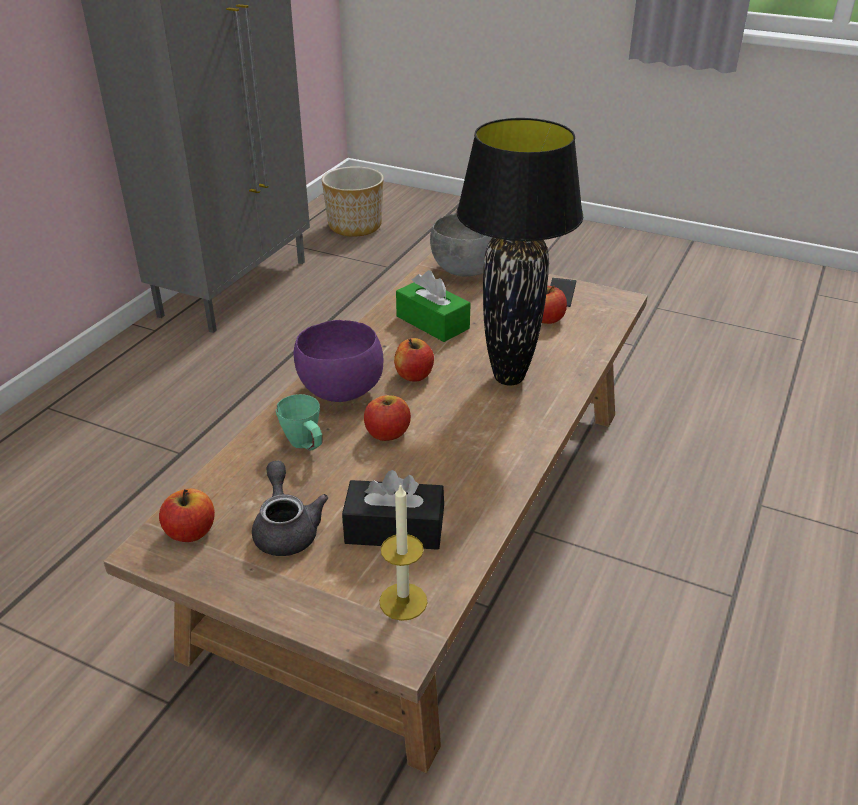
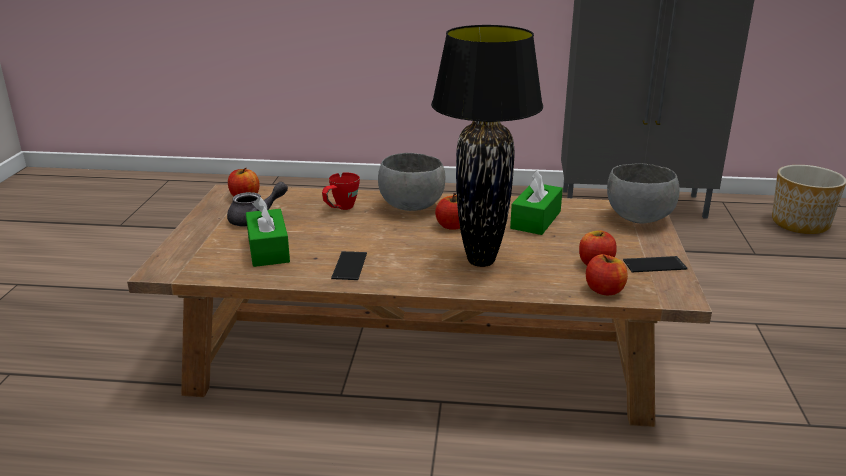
camera: 70 degrees right, 10 degrees down
green mug [276,394,323,450] -> red mug [322,172,360,210]
purple bowl [294,320,384,402] -> grey bowl [378,153,445,211]
black tissue box [342,470,444,550] -> green tissue box [246,197,290,267]
apple [364,395,411,441] -> apple moved to [586,254,628,295]
candle [379,483,428,621] -> none
none -> phone [331,251,367,280]

